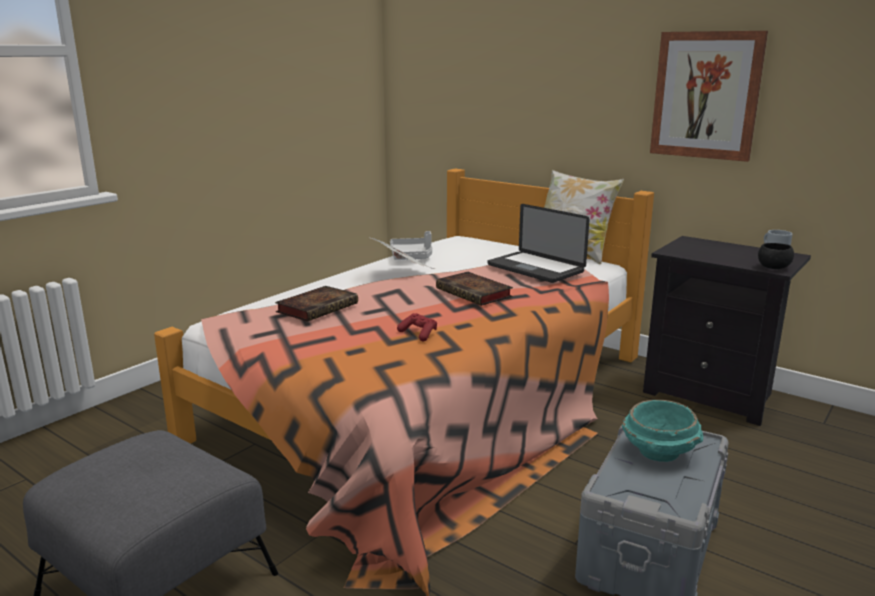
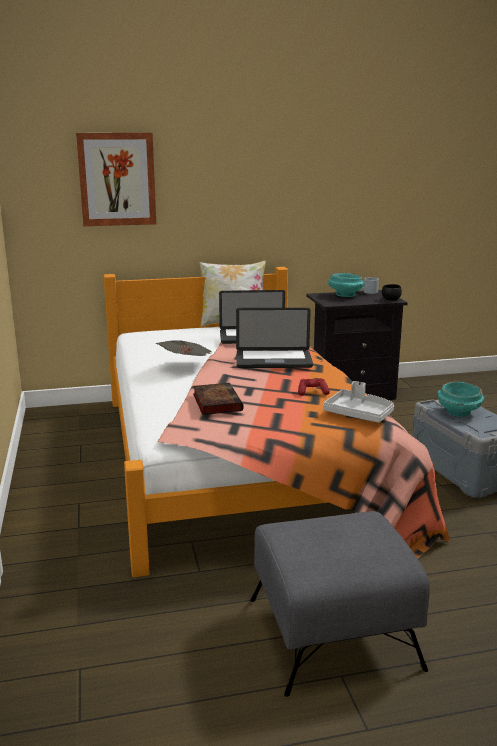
camera: 50 degrees left, 0 degrees up
grey tray [390,231,432,260] -> grey tray moved to [323,381,394,423]
book [436,272,513,306] -> laptop [236,308,313,368]
picture [650,31,768,162] -> picture moved to [76,133,156,226]
none -> turquoise bowl [328,273,365,297]

